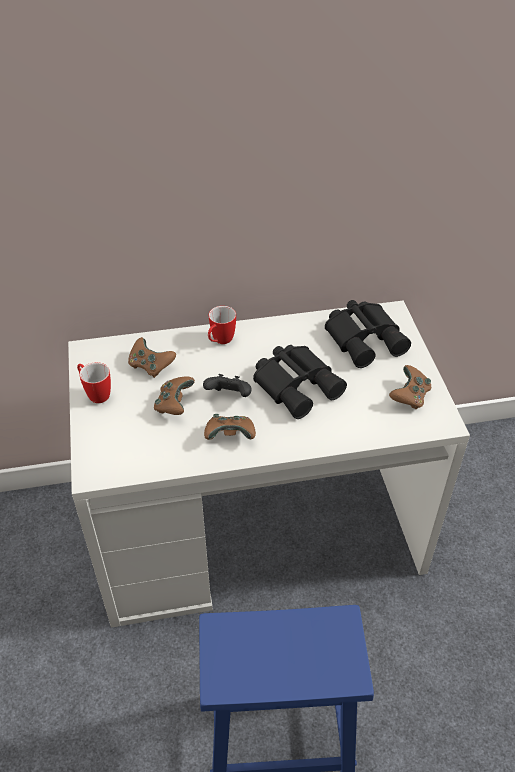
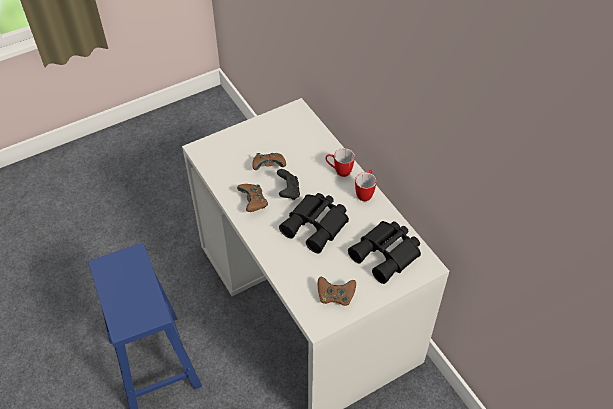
camera: 70 degrees right, 5 degrees up
mug [77,362,111,403] -> mug moved to [355,170,377,201]
brown game controller [128,337,176,378] -> none

